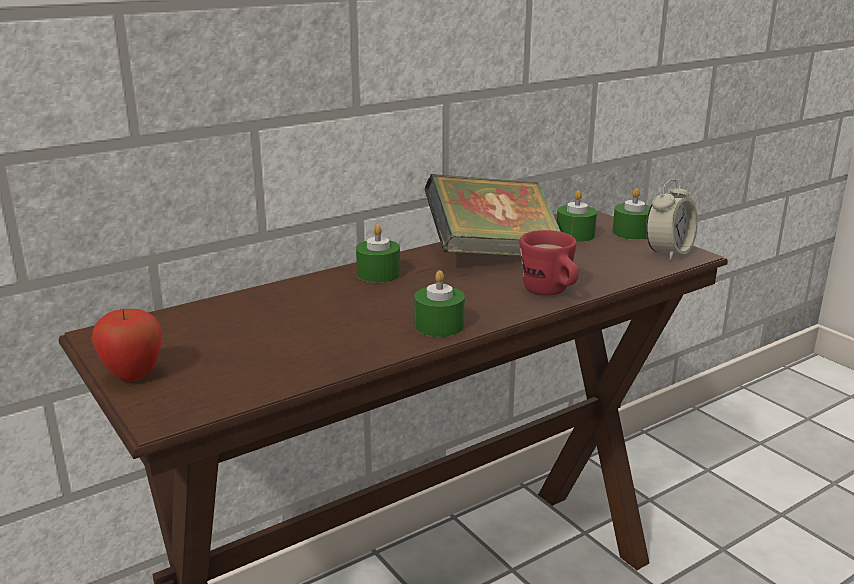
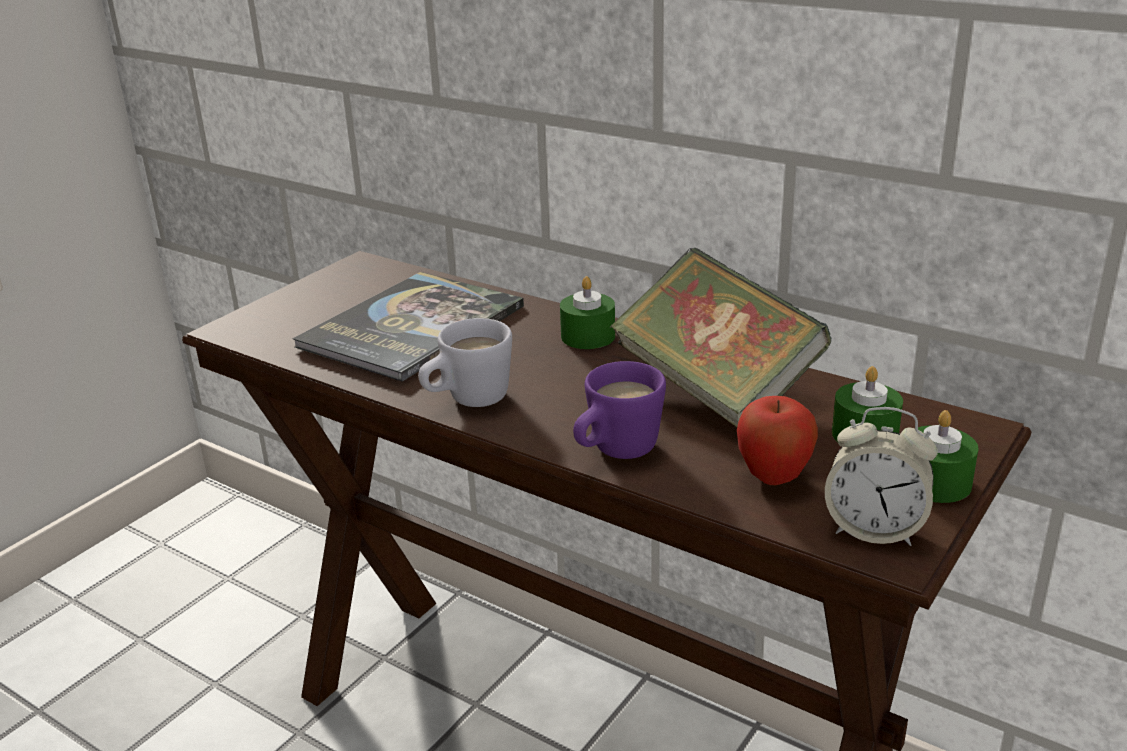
camera: 70 degrees right, 5 degrees up
apple [91,309,162,381] -> apple moved to [737,396,818,485]
green candle [414,270,465,337] -> white mug [418,318,512,407]
red mug [520,230,578,296] -> purple mug [573,361,666,459]
none -> book [292,272,524,382]

